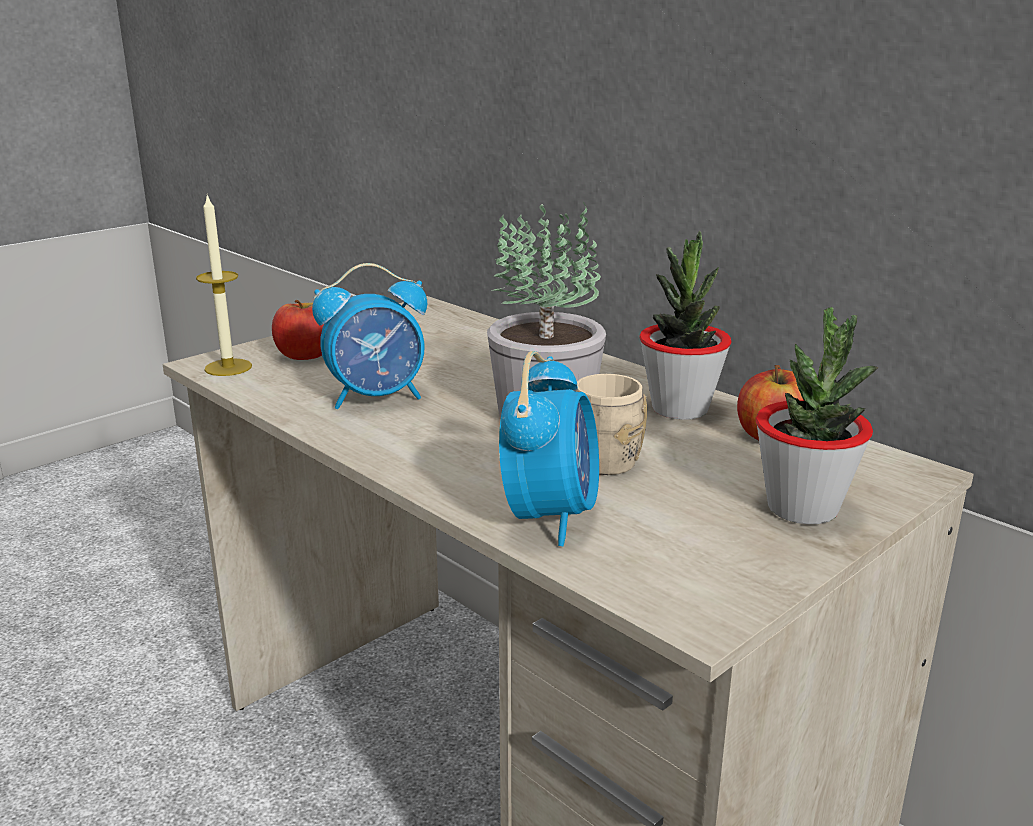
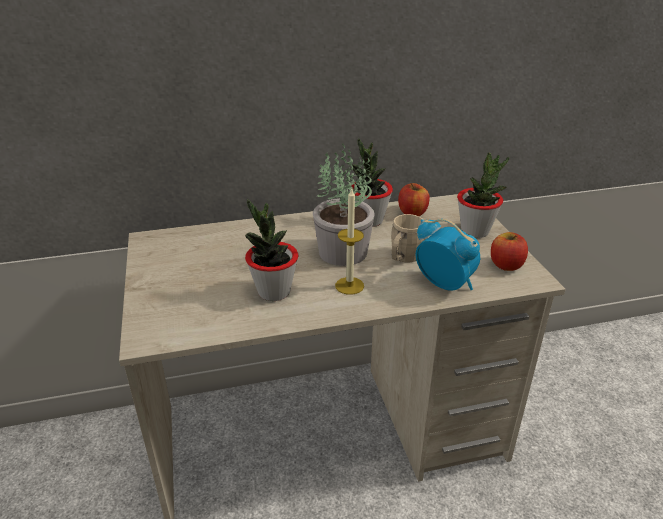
camera: 60 degrees left, 10 degrees up
candle [196,195,252,376] -> candle moved to [335,189,364,295]
apple [272,300,324,360] -> apple moved to [491,232,528,271]
alarm clock [312,263,427,409] -> potted plant [245,199,298,301]

